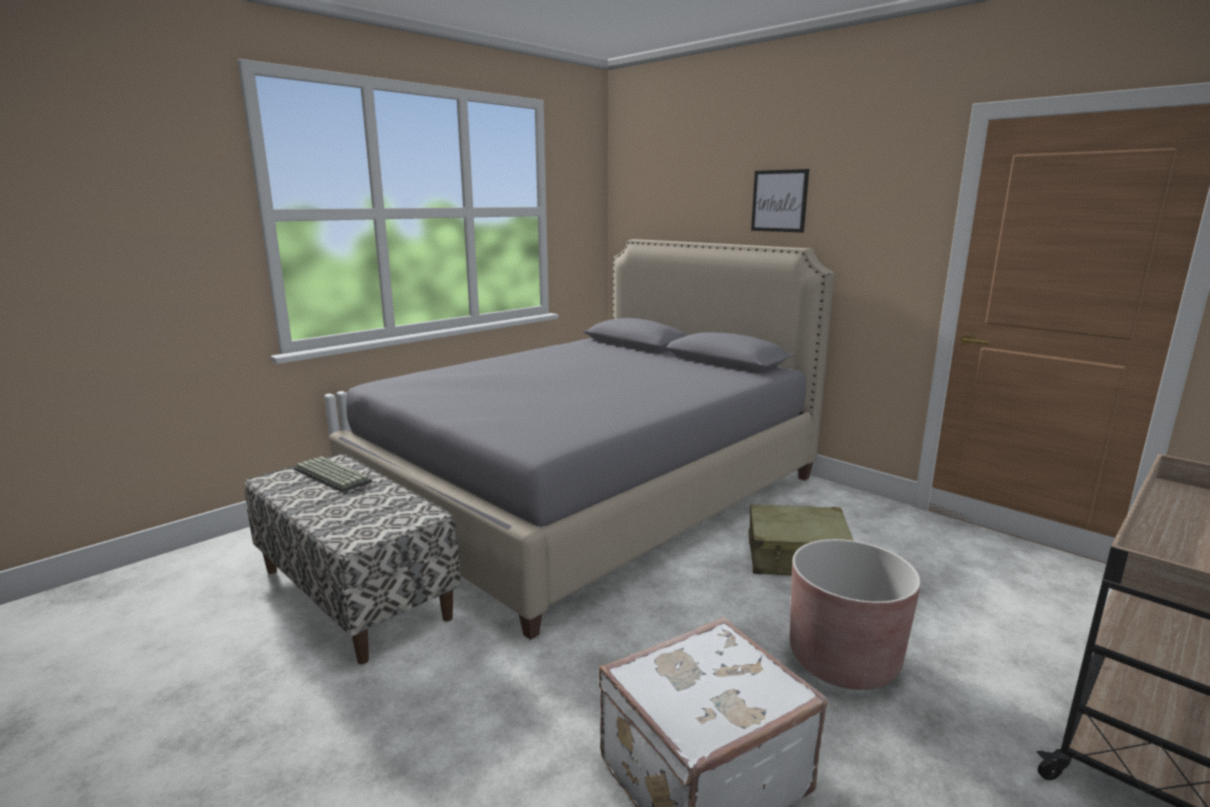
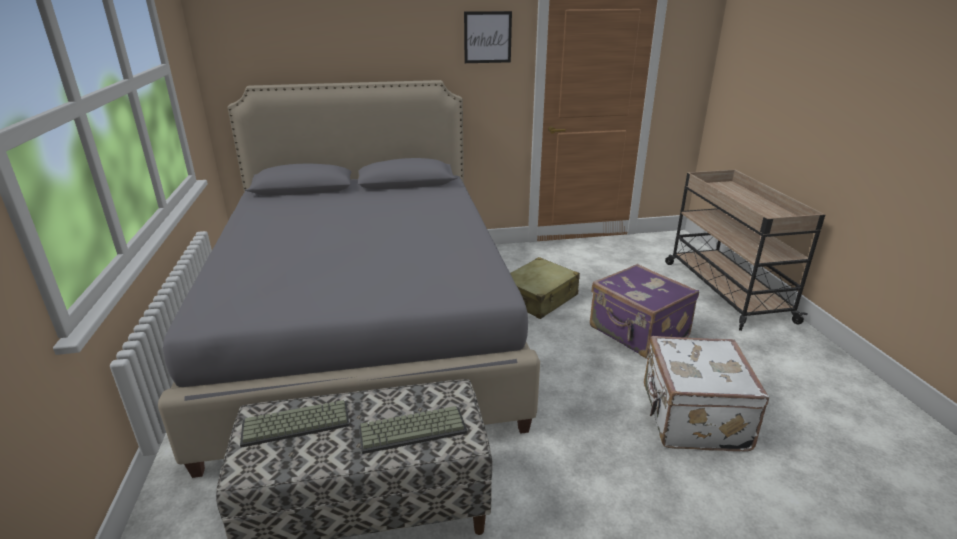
camera: 55 degrees left, 10 degrees up
picture [751,169,809,233] -> picture moved to [464,11,512,63]
brown planter [790,539,921,690] -> purple suitcase [590,264,699,359]
none -> keyboard [359,406,468,454]

